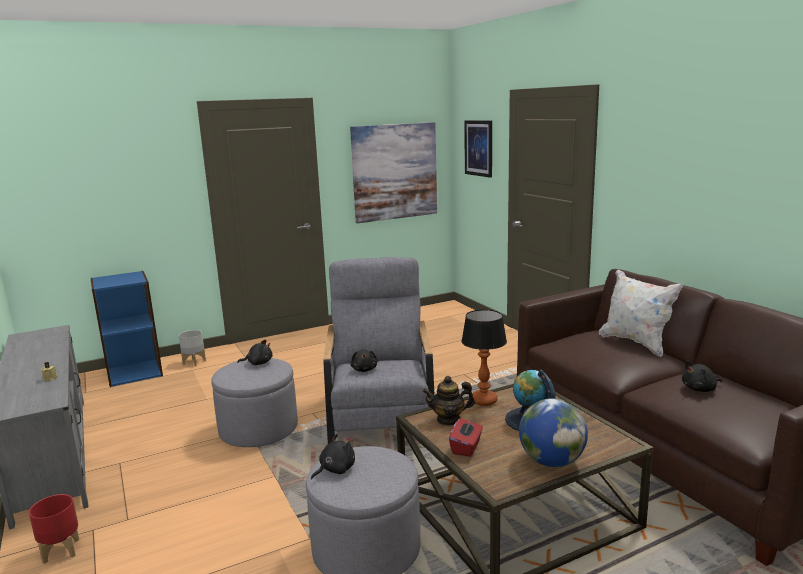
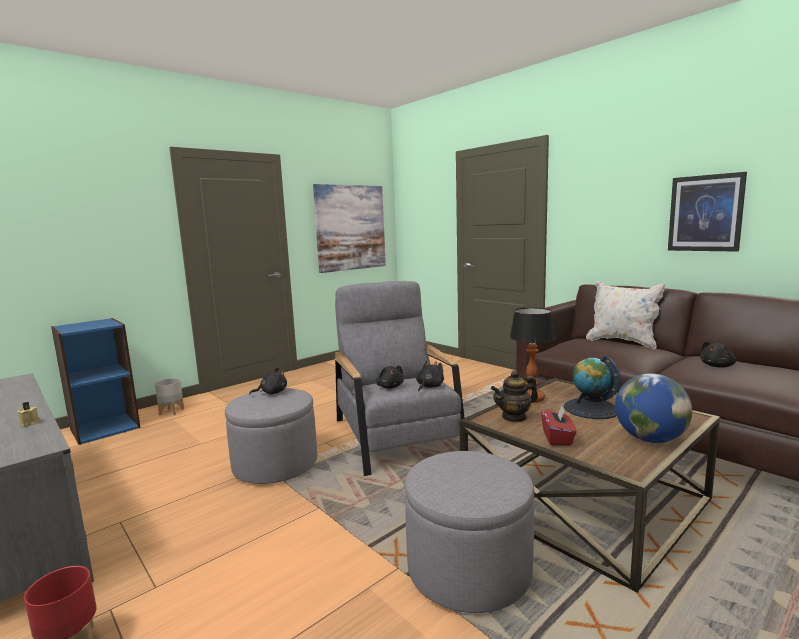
camera: 15 degrees left, 5 degrees down
black plush toy [311,434,355,480] -> black plush toy moved to [416,361,444,392]
picture [464,120,492,178] -> picture moved to [668,172,747,252]

